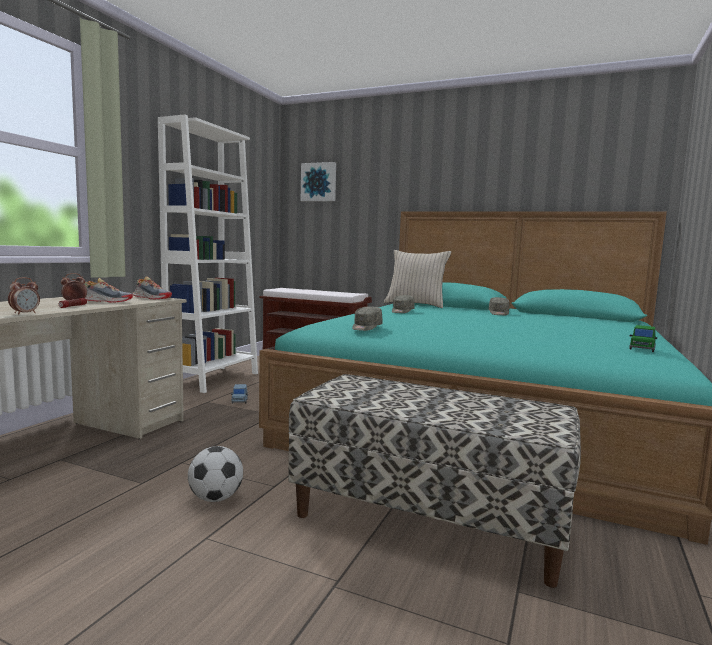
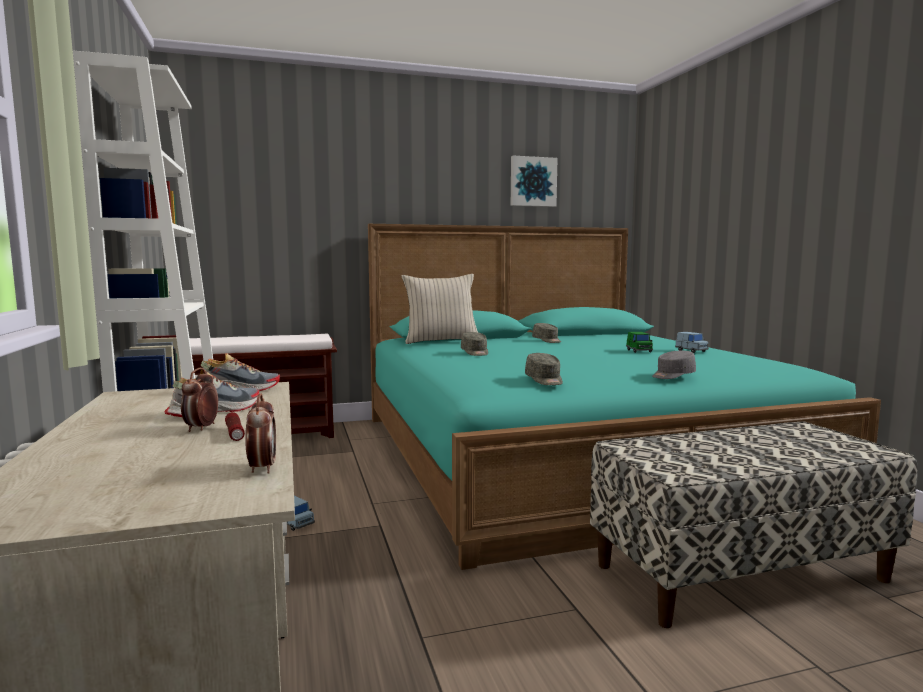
camera: 40 degrees left, 0 degrees up
football [188,446,243,502] -> none
picture [301,162,336,202] -> picture moved to [511,156,558,207]
green toy car [629,325,657,352] -> green toy car moved to [626,332,653,353]
none -> grey cap [652,351,696,379]
none -> blue toy car [675,332,709,353]

